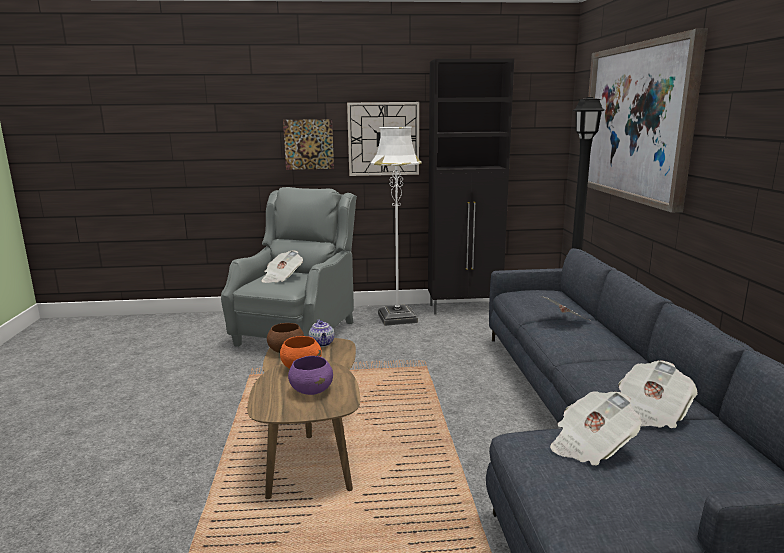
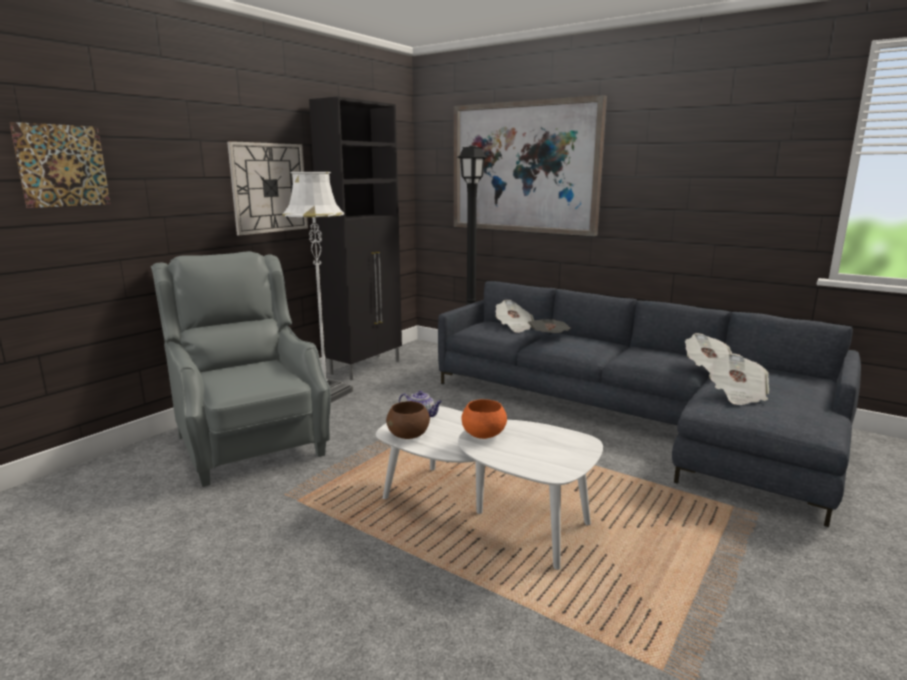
camera: 50 degrees left, 0 degrees up
brown coffee table [247,338,360,499] -> white coffee table [376,406,603,570]
newspaper [261,250,303,283] -> newspaper moved to [496,300,534,333]
picture [283,119,334,170] -> picture moved to [9,122,110,208]
purple bowl [288,356,333,395] -> none

